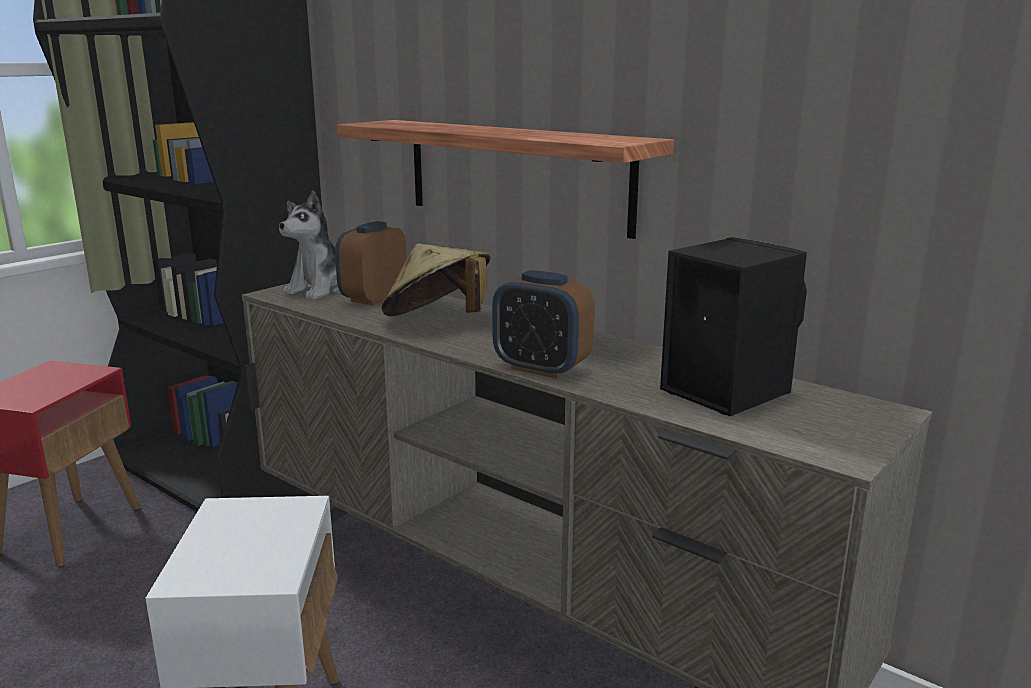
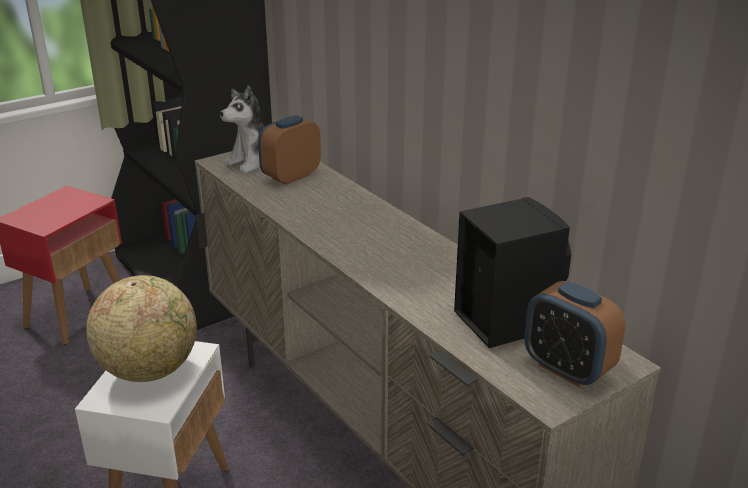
camera: 15 degrees right, 10 degrees up
shelf [337,120,674,239] -> none
beige hat [382,243,491,316] -> none
alarm clock [492,270,595,379] -> alarm clock moved to [524,281,625,387]
none -> globe [86,275,197,382]

